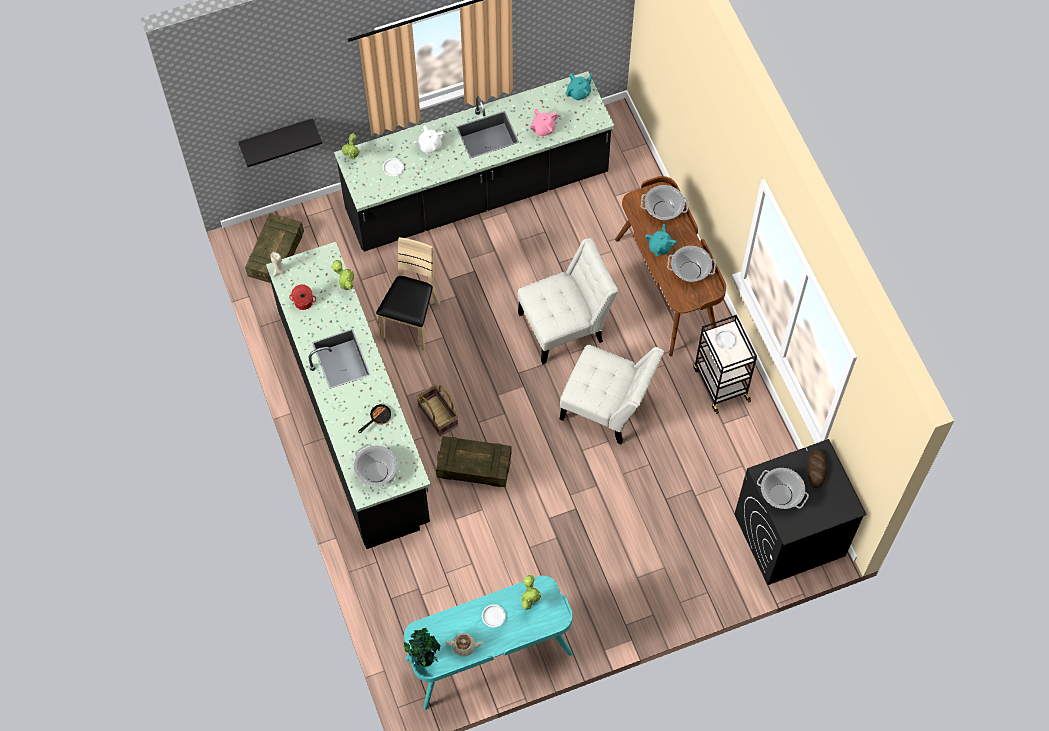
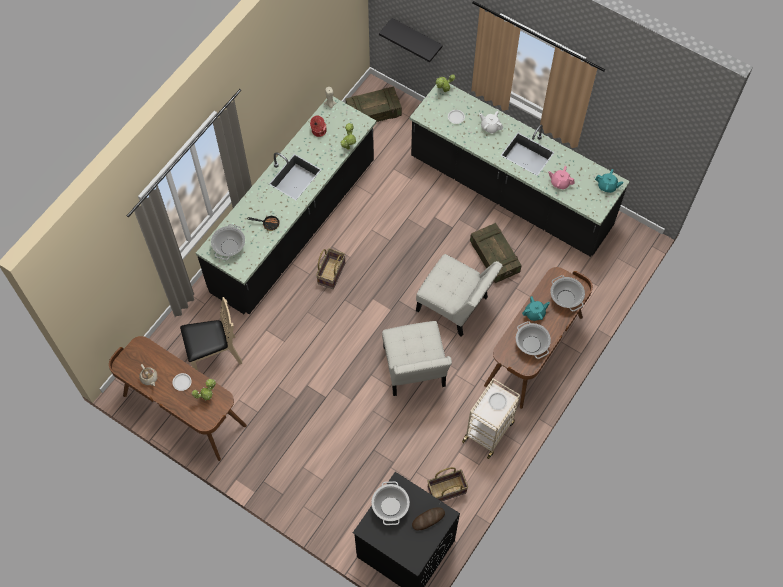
camera: 55 degrees right, 0 degrees up
beige chair [376,237,440,351] -> beige chair moved to [180,297,242,371]
turquoise desk [404,576,573,710] -> brown desk [109,336,247,461]
potted plant [404,628,441,667] -> none
crate [436,436,511,487] -> crate moved to [470,223,521,283]
black cart [693,315,757,414] -> beige cart [462,378,520,459]
none -> basket [427,467,468,501]

